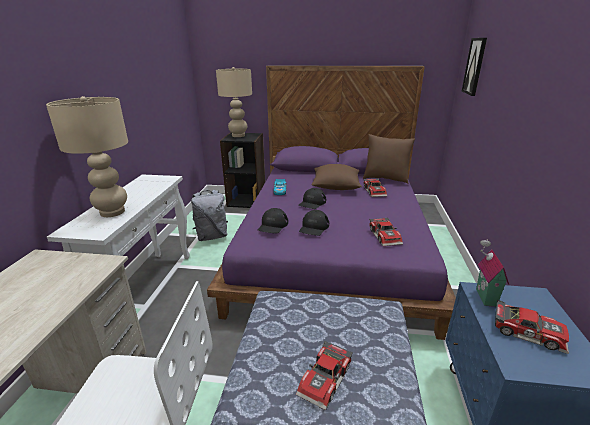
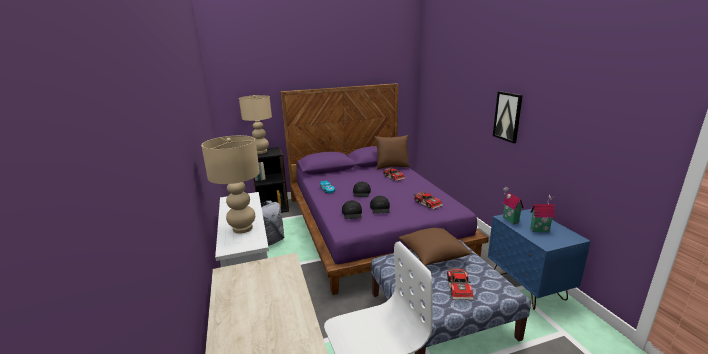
camera: 25 degrees left, 5 degrees down
brown pillow [311,164,362,190] -> brown pillow moved to [399,228,473,266]
picture [462,38,487,96] -> picture moved to [493,91,523,143]
toy car [495,300,569,354] -> toy house [530,195,555,232]

